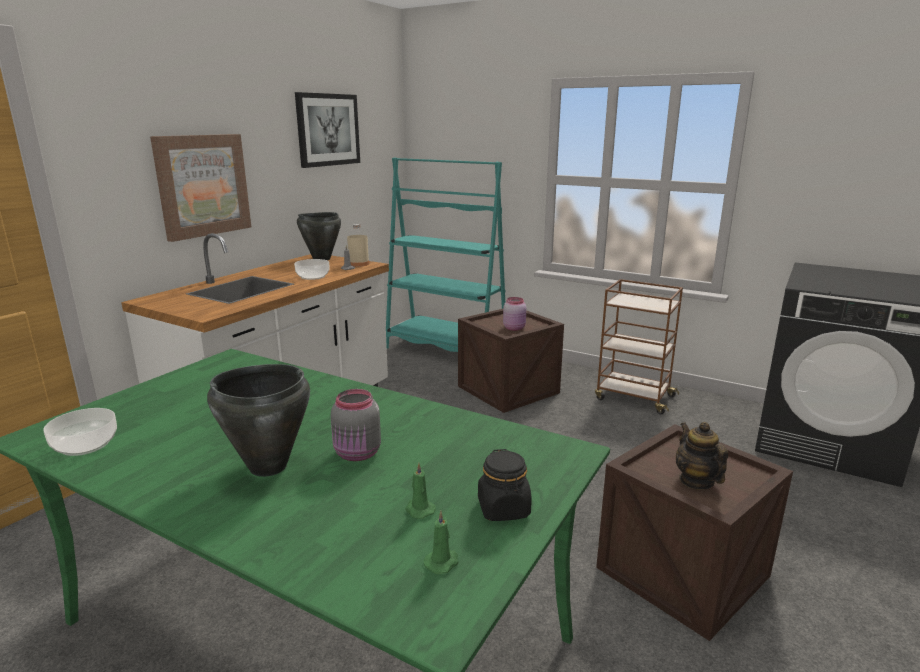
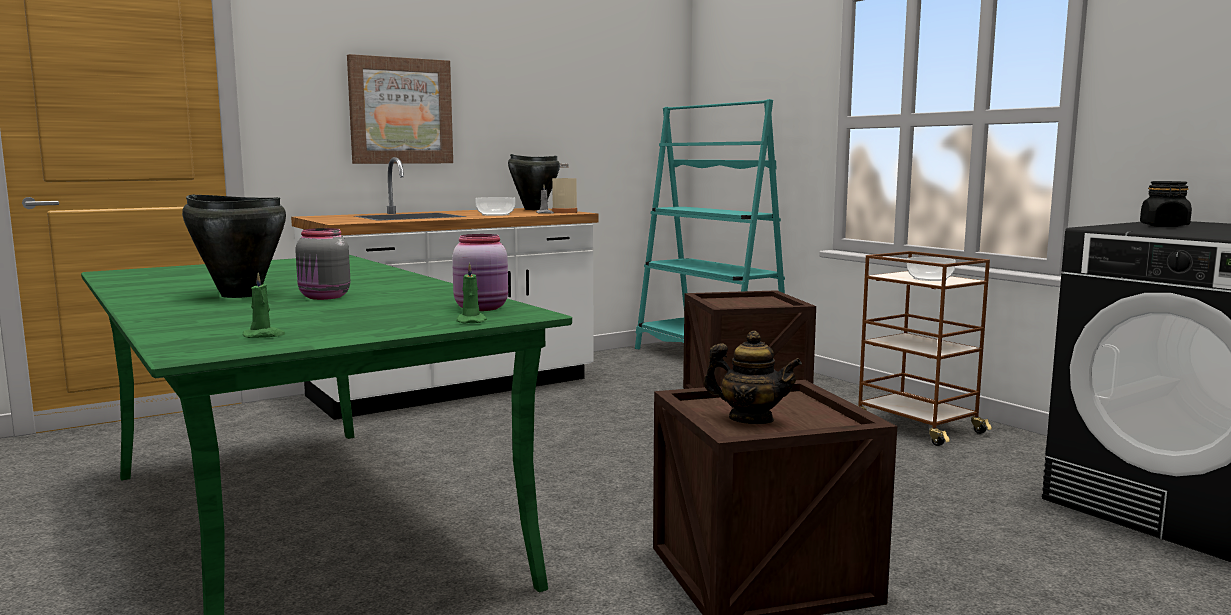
camera: 25 degrees right, 10 degrees down
bowl [43,408,117,456] -> bowl moved to [907,257,956,281]
picture [295,92,360,168] -> none
green candle [405,463,436,519] -> green candle moved to [456,263,487,323]
black jar [478,449,532,521] -> black jar moved to [1140,181,1192,227]
pink jar [503,297,526,331] -> pink jar moved to [452,234,508,311]
teapot [676,422,728,490] -> teapot turned 105 degrees clockwise [704,331,802,424]

